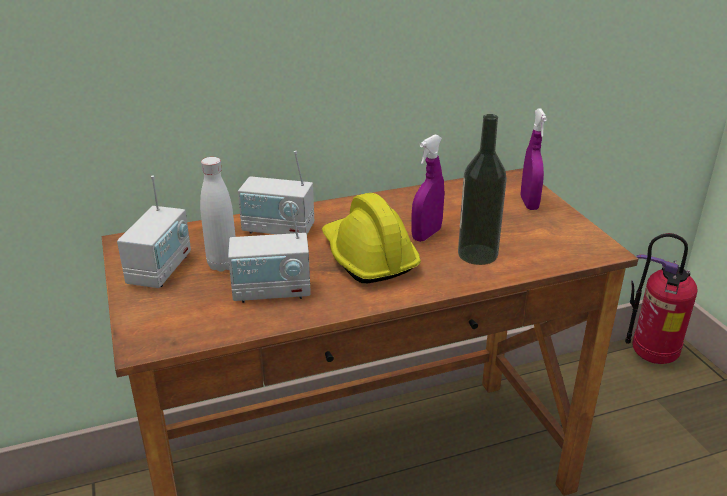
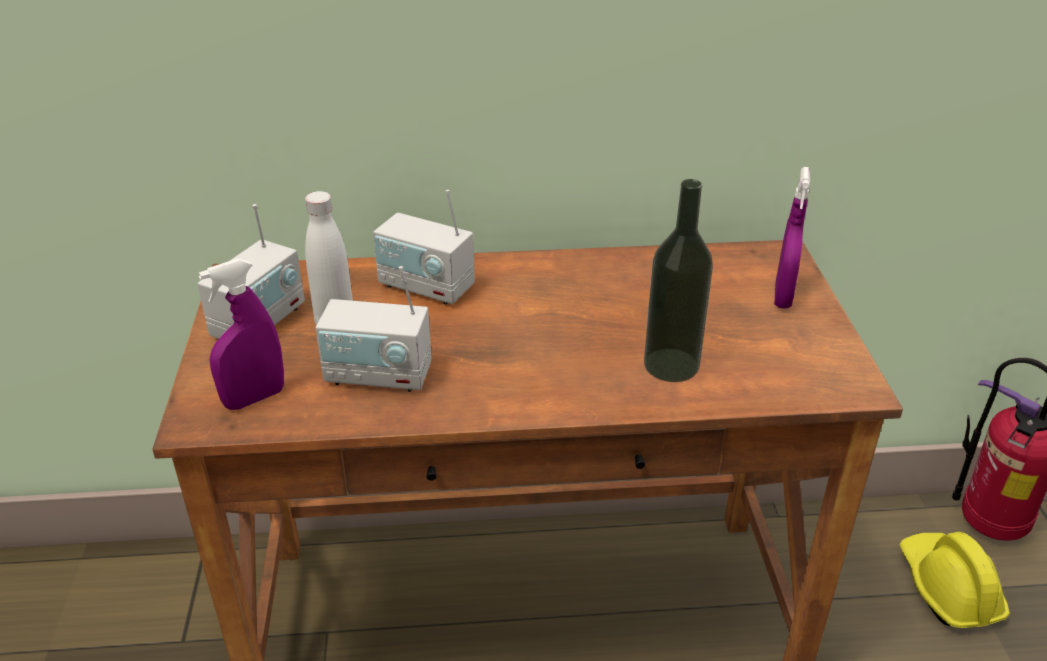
camera: 15 degrees right, 5 degrees up
yellow hard hat [322,193,421,283] -> yellow hard hat moved to [899,532,1010,628]
purple spray bottle [411,135,445,242] -> purple spray bottle moved to [198,259,284,410]

